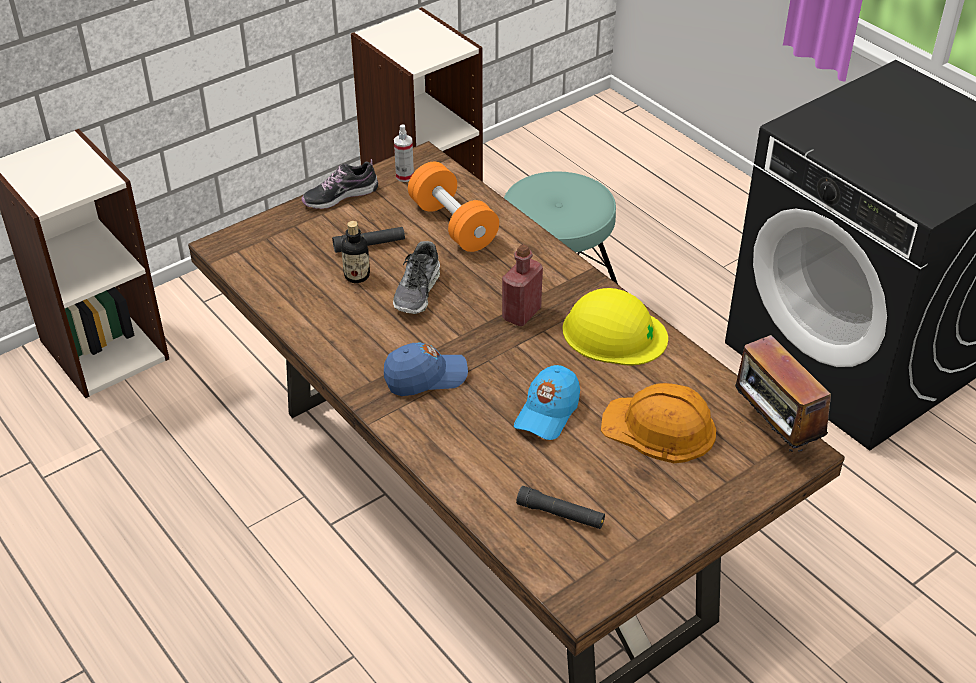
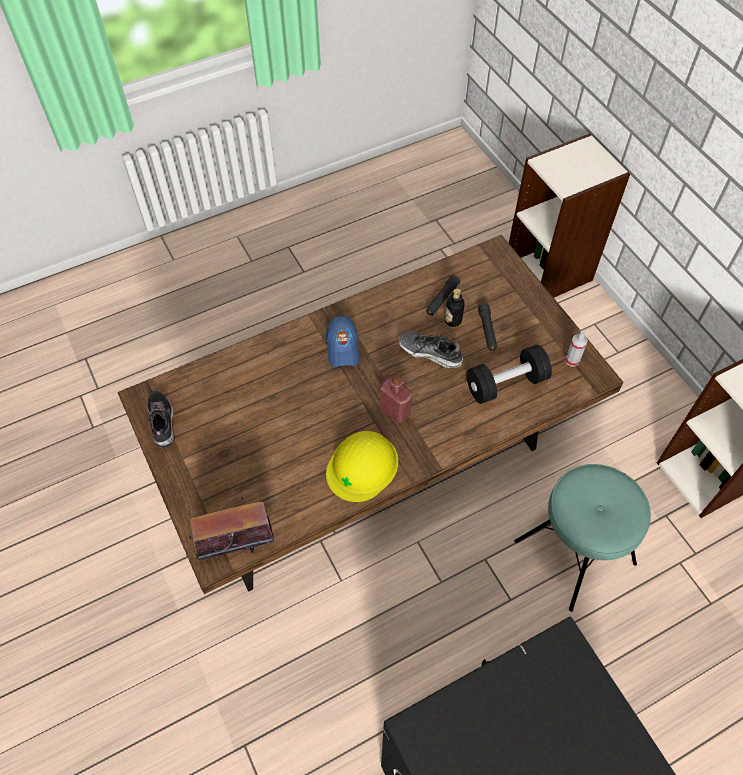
camera: 100 degrees right, 15 degrees up
shoe [302,159,378,209] -> shoe moved to [148,390,175,448]
orange dumbbell [408,162,499,252] -> black dumbbell [466,345,552,404]
blue cap [514,365,580,440] -> none
black flashlight [516,486,605,529] -> black flashlight moved to [426,275,460,316]
orange hard hat [601,383,716,463] -> none

